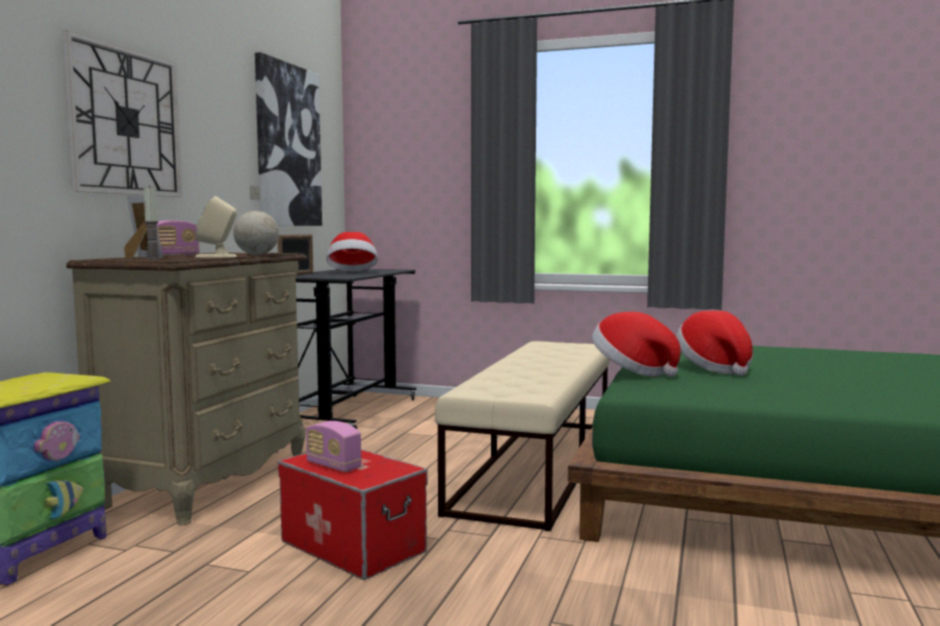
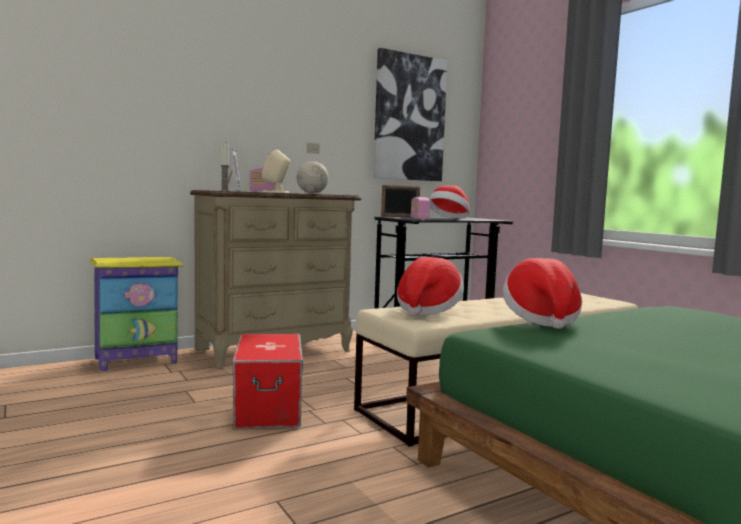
camera: 40 degrees right, 0 degrees up
wall clock [61,30,182,197] -> none
radio [306,421,362,472] -> radio moved to [411,197,430,219]
hat [676,311,753,376] -> hat moved to [397,257,464,316]

